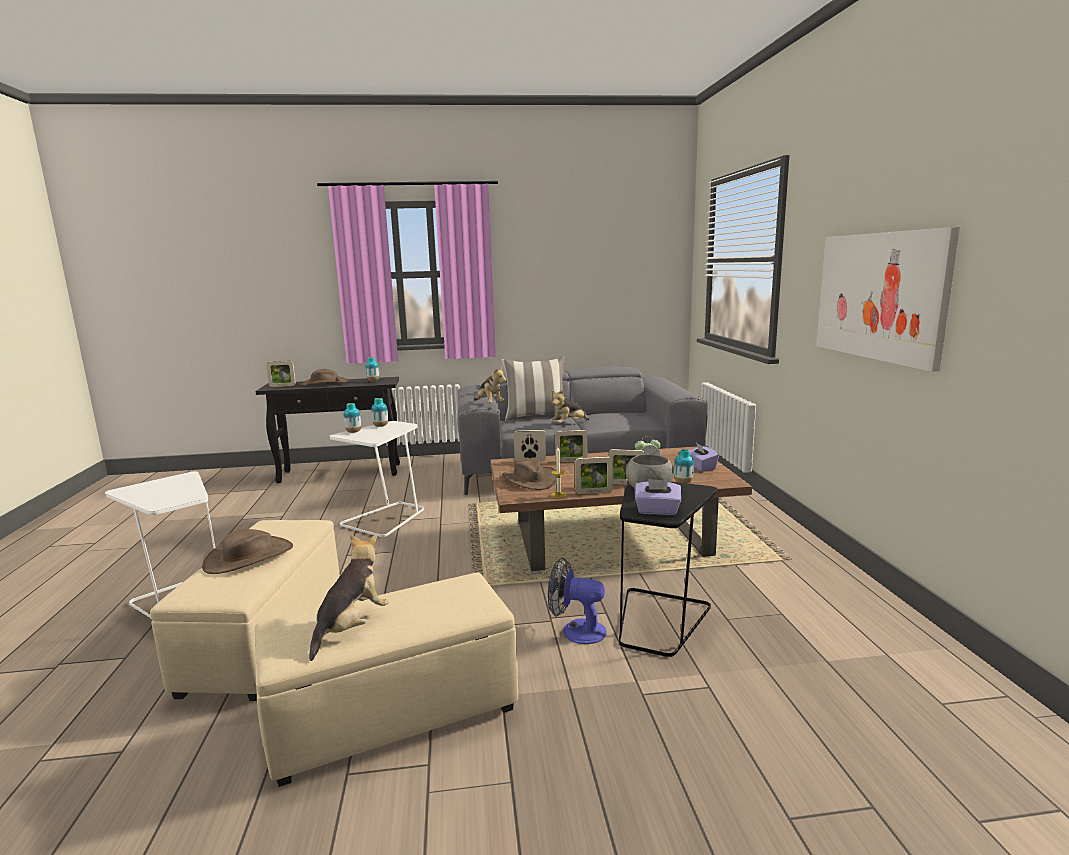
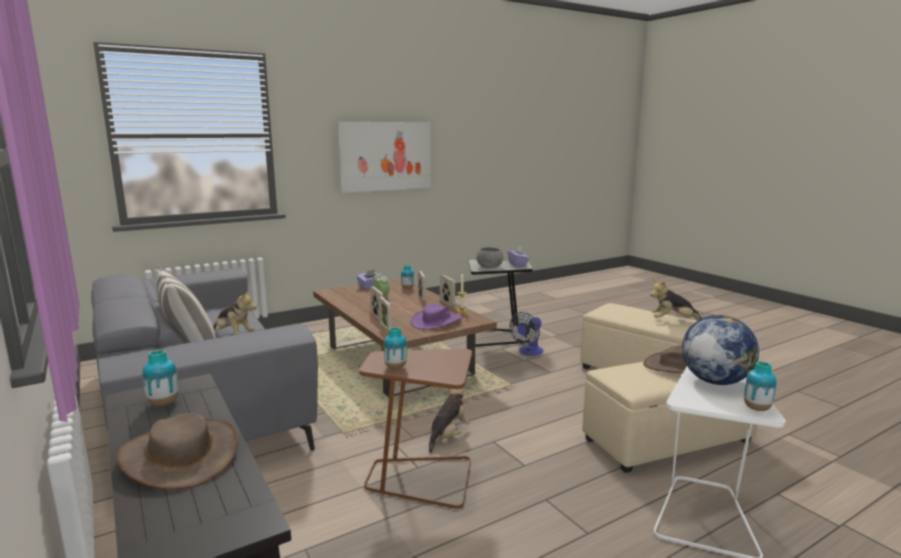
camera: 115 degrees left, 0 degrees up
picture frame [266,361,296,387] -> none
white side table [330,421,424,537] -> brown side table [359,349,472,509]
vase [344,403,361,433] -> vase moved to [744,361,776,411]
plush toy [474,367,507,403] -> plush toy moved to [429,388,470,453]
brown hat [502,459,557,490] -> purple hat [411,304,463,330]
fan [548,557,607,644] -> fan turned 45 degrees clockwise [510,312,544,356]
none -> globe [682,315,759,385]

